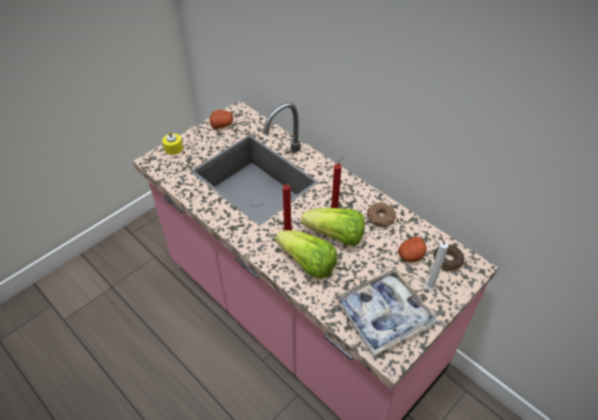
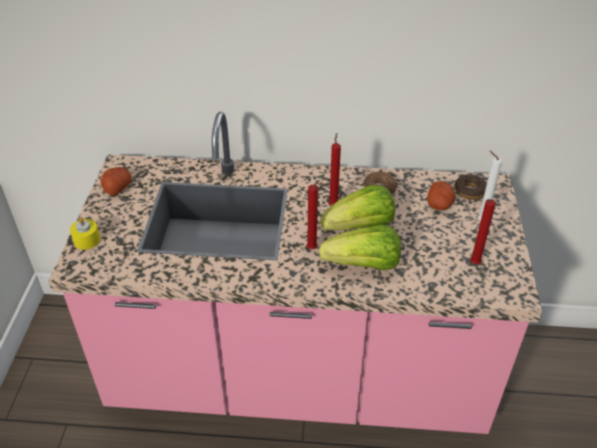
camera: 40 degrees left, 5 degrees down
tray [334,268,437,355] -> red candle [470,199,496,264]

